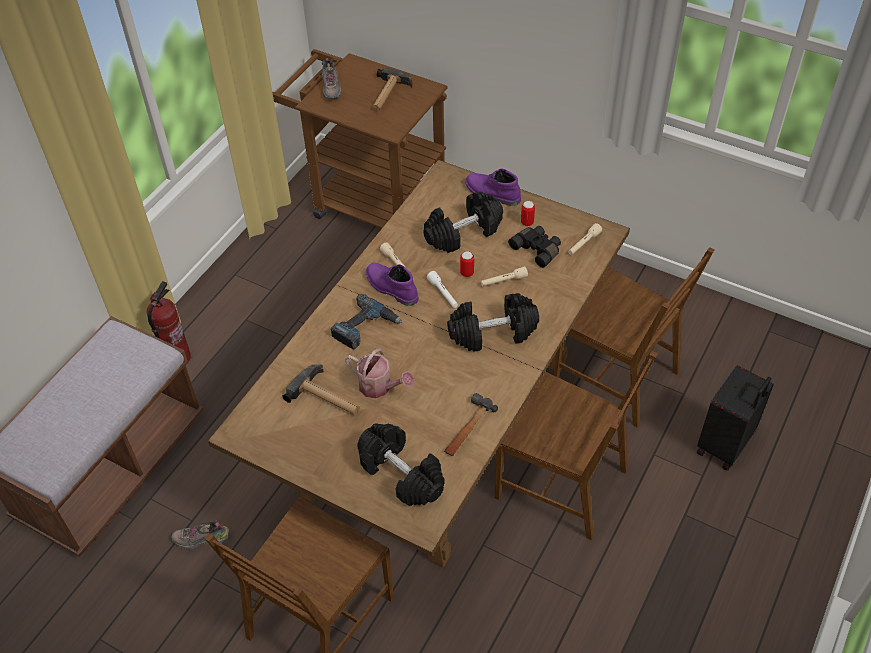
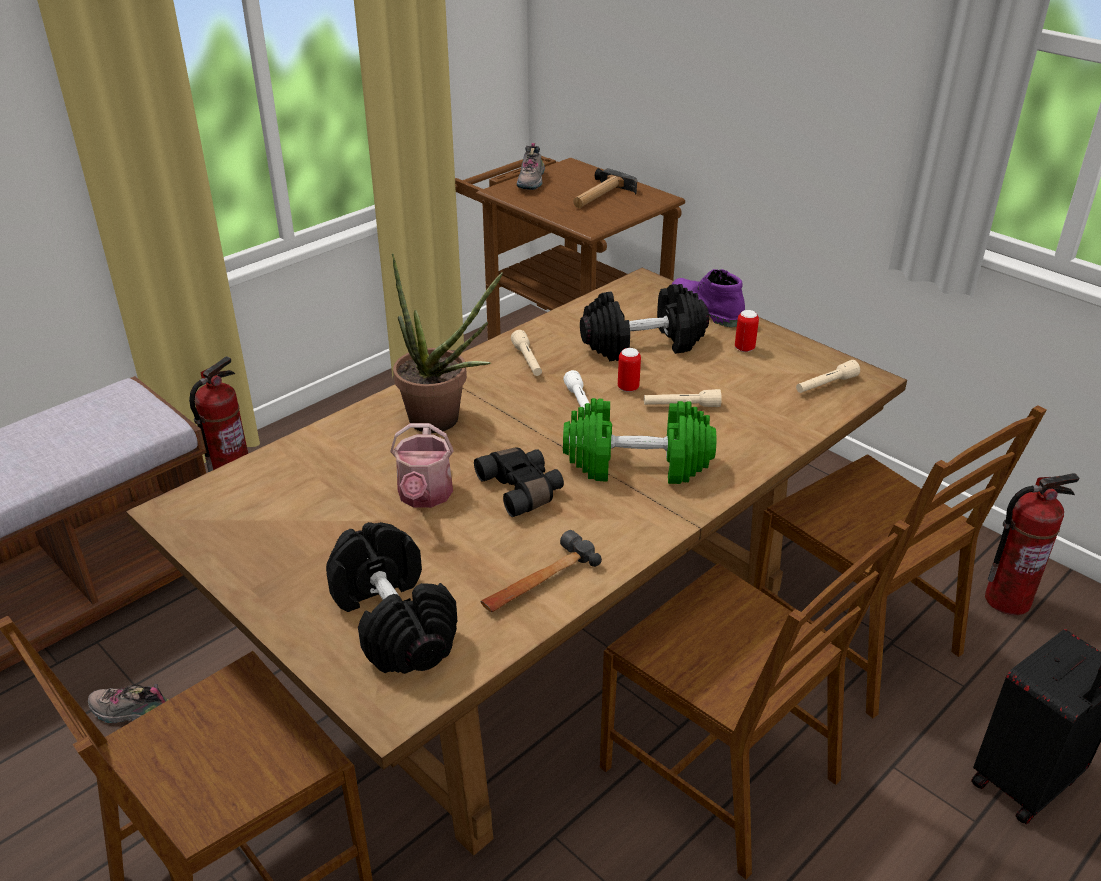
camera: 15 degrees right, 15 degrees down
hammer [283,364,360,415] -> none
power drill [331,294,402,350] -> potted plant [392,253,503,433]
watering can [345,349,414,398] -> watering can turned 45 degrees clockwise [390,423,453,508]
purple boot [366,263,419,306] -> none
black dumbbell [447,293,539,352] -> green dumbbell [563,398,716,484]
black binoculars [508,226,561,268] -> black binoculars moved to [474,447,564,517]
none -> fire extinguisher [985,473,1079,615]

